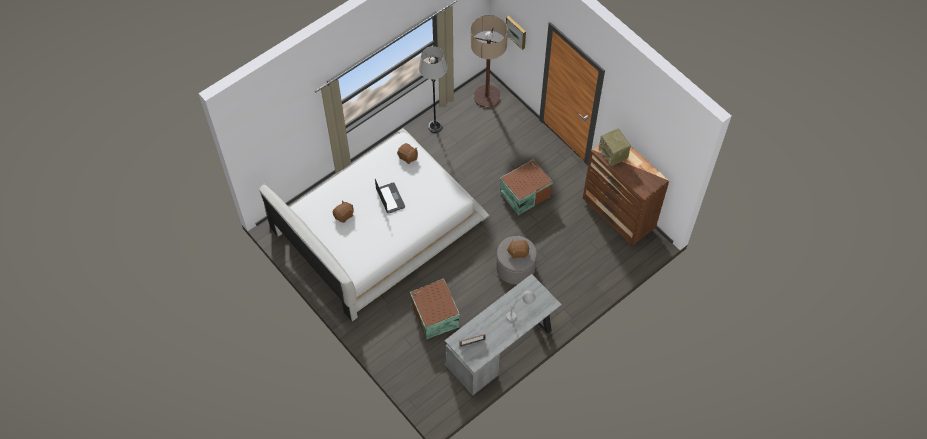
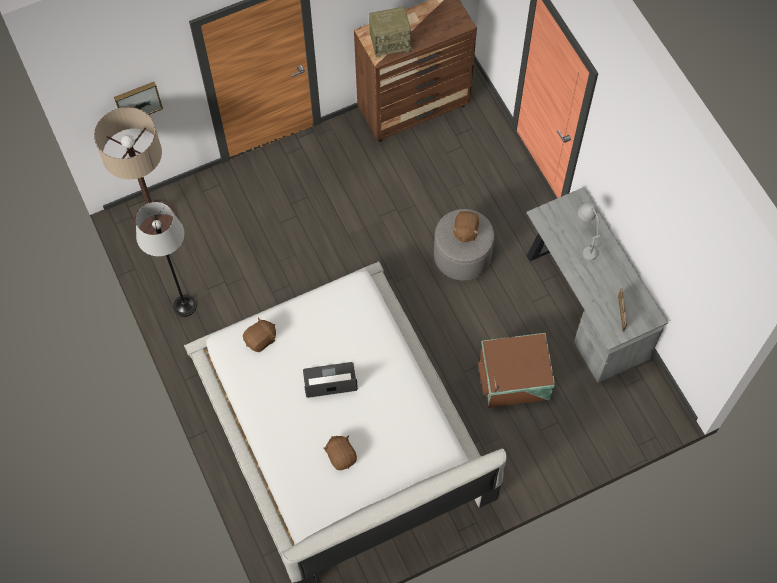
camera: 75 degrees left, 5 degrees up
brown storage box [500,160,553,216] -> none

